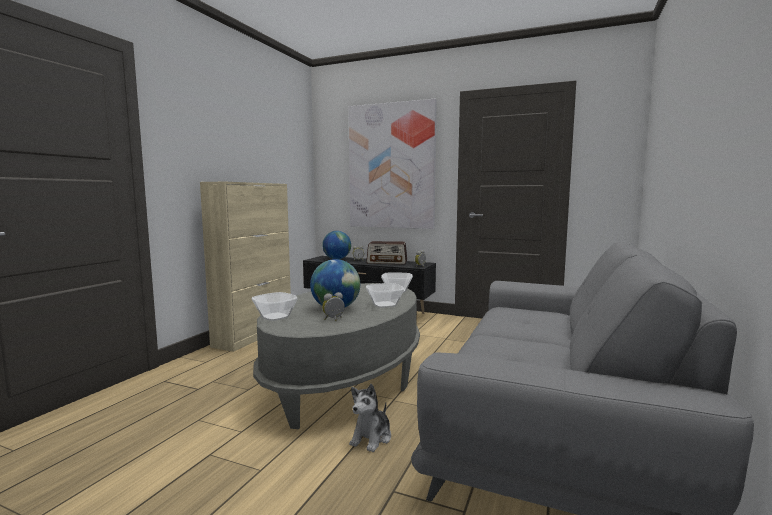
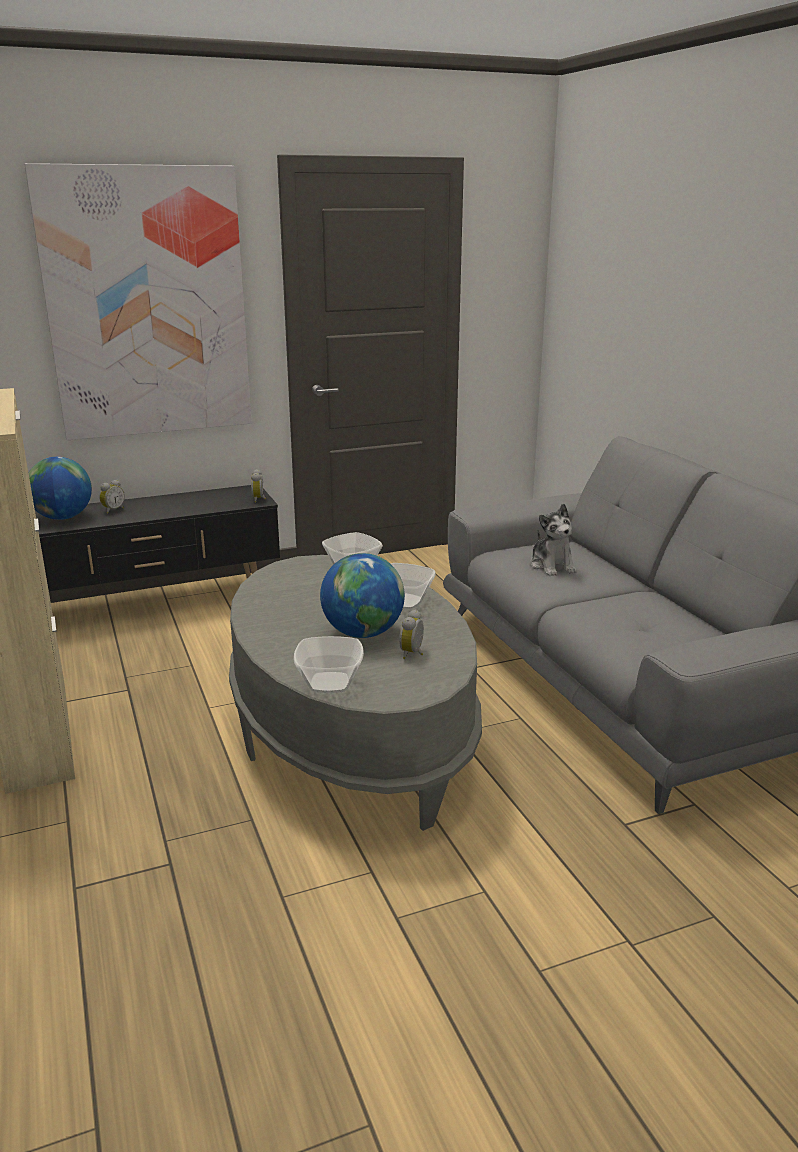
camera: 45 degrees left, 15 degrees up
plush toy [349,384,391,452] -> plush toy moved to [530,504,577,576]
radio [366,241,407,264] -> none

